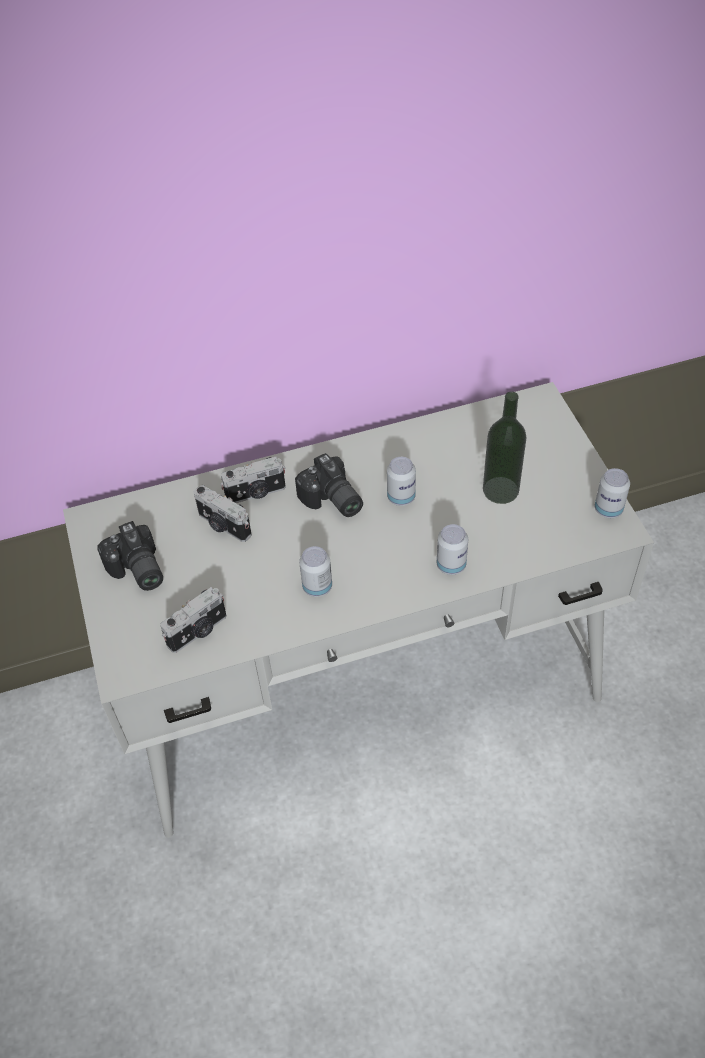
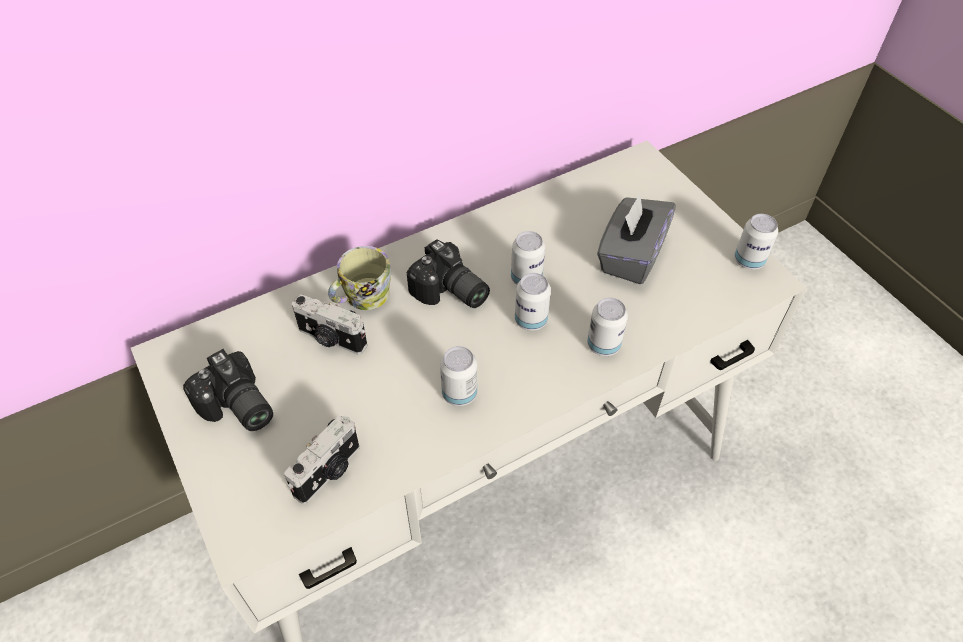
camera: 15 degrees left, 0 degrees up
camera [220,457,286,503] -> mug [328,246,391,310]
bottle [483,391,526,504] -> grey tissue box [597,193,676,284]
none -> can [515,273,551,331]

